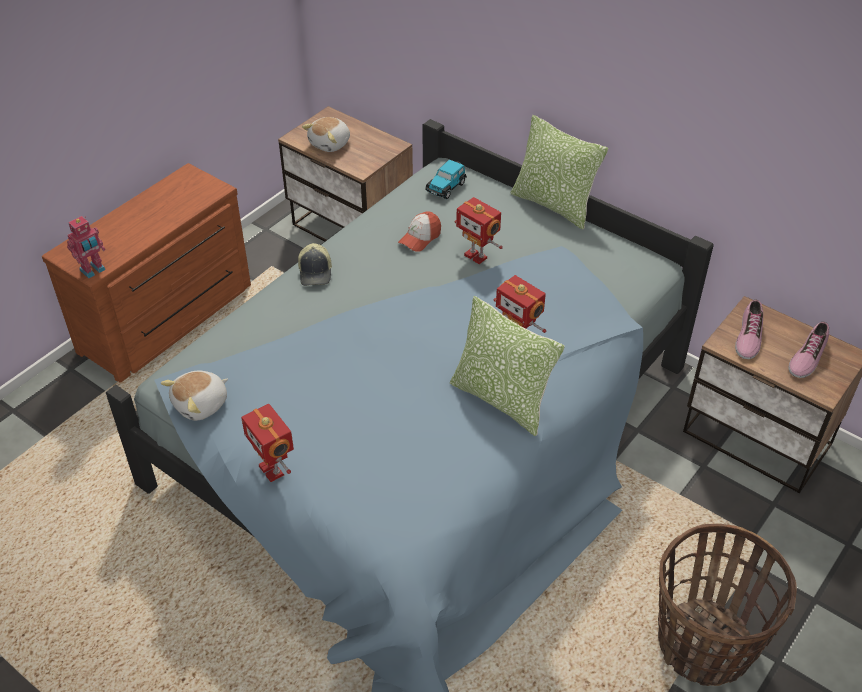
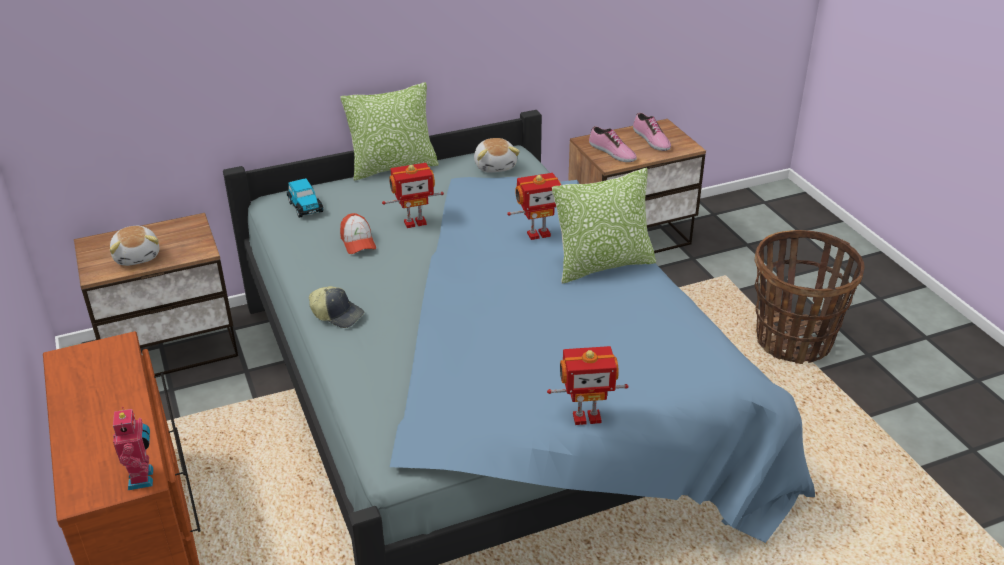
camera: 60 degrees left, 10 degrees down
plush toy [161,371,228,421] -> plush toy moved to [474,138,520,173]

